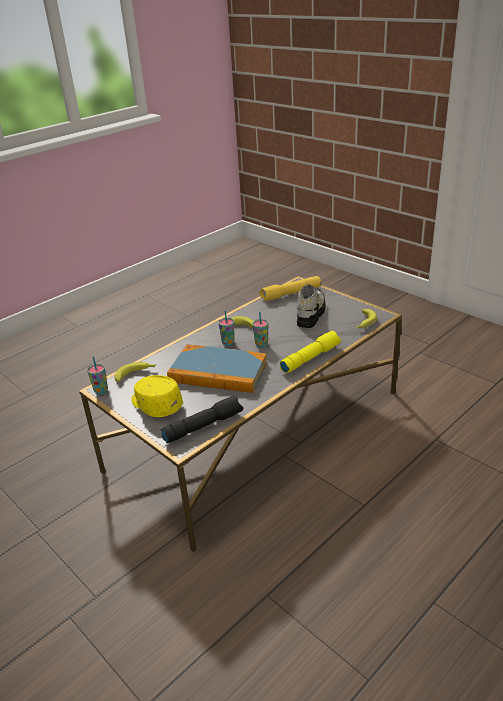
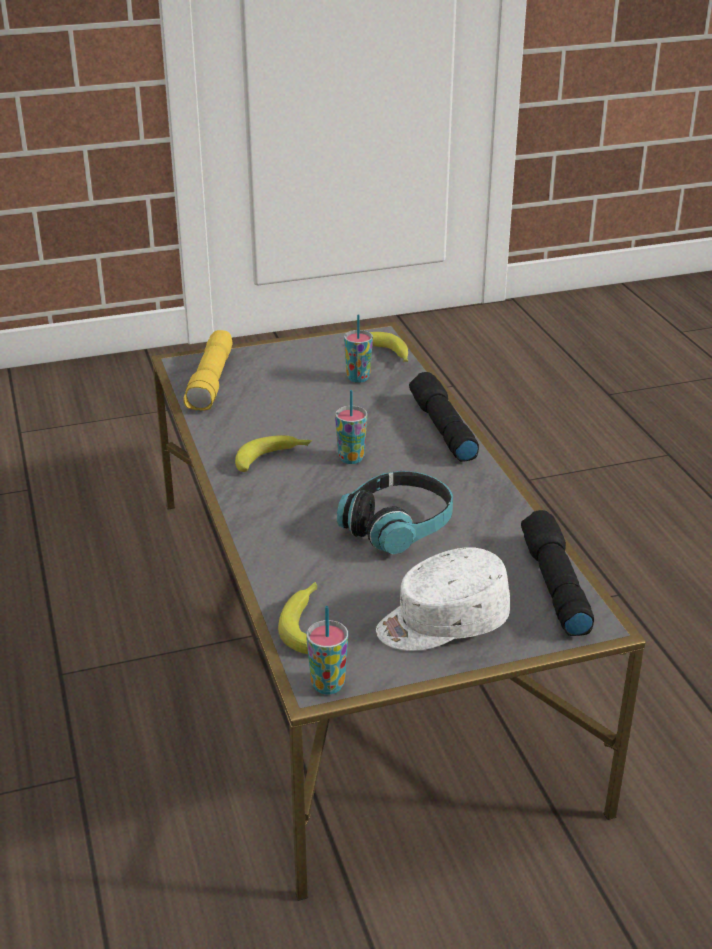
camera: 65 degrees left, 0 degrees up
yellow cap [131,375,183,417] -> white cap [376,547,510,651]
book [167,344,267,393] -> headphones [337,471,453,554]
cup [218,310,235,346] -> cup moved to [344,314,373,383]
yellow flashlight [280,331,341,373] -> black flashlight [409,372,479,462]
shoe [297,284,325,328] -> none

